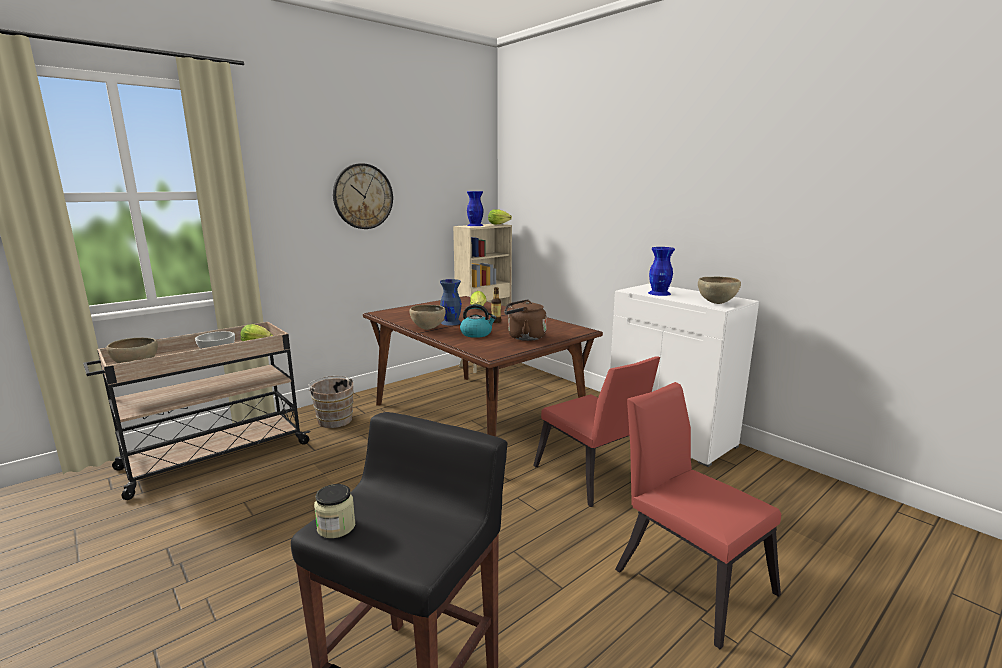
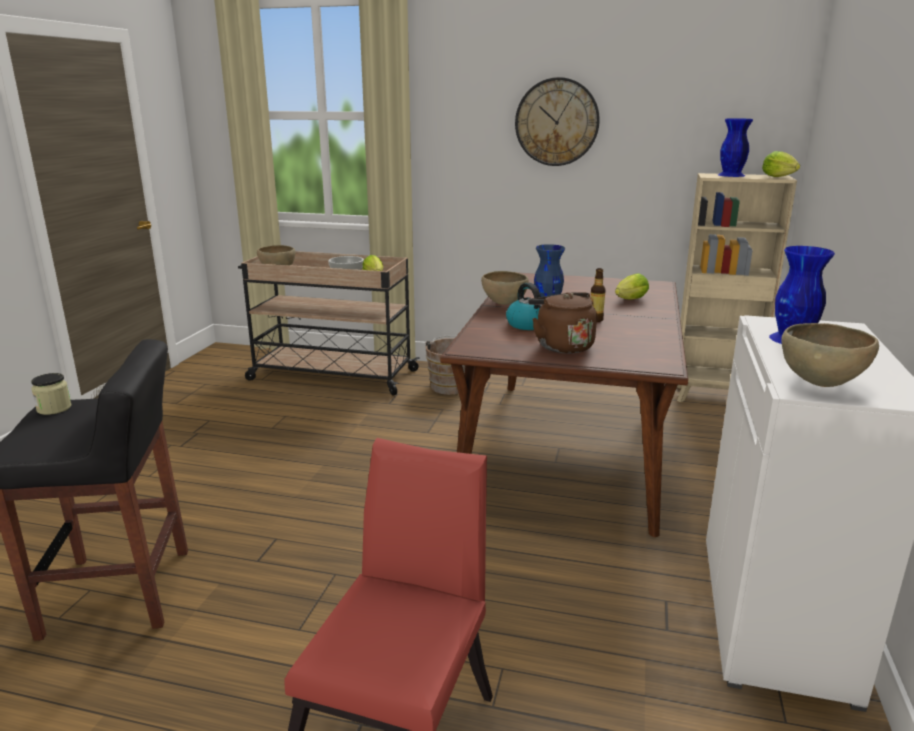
camera: 55 degrees right, 5 degrees up
red chair [533,356,660,507] -> none

